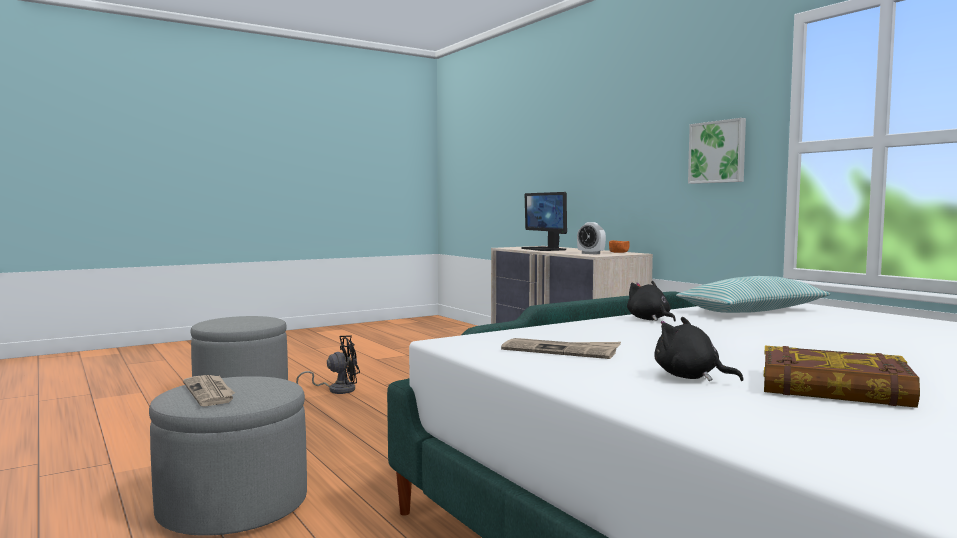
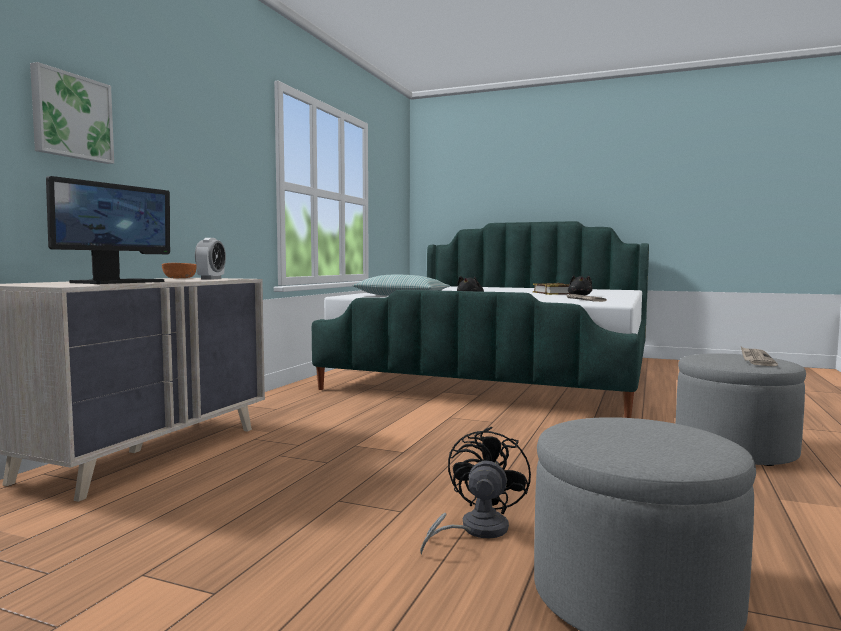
camera: 125 degrees left, 0 degrees up
black fan [296,335,360,394] -> black fan turned 75 degrees clockwise [420,426,531,555]
picture [688,118,746,184] -> picture moved to [30,62,114,164]

